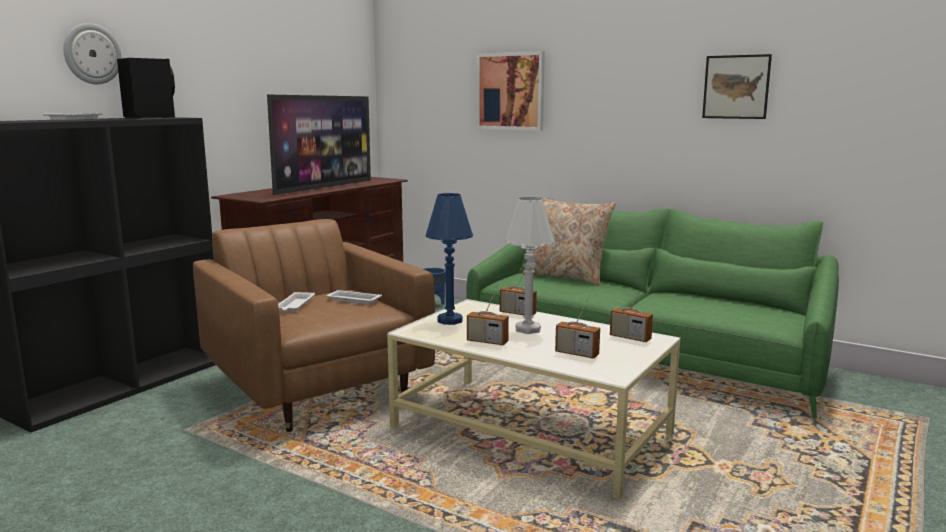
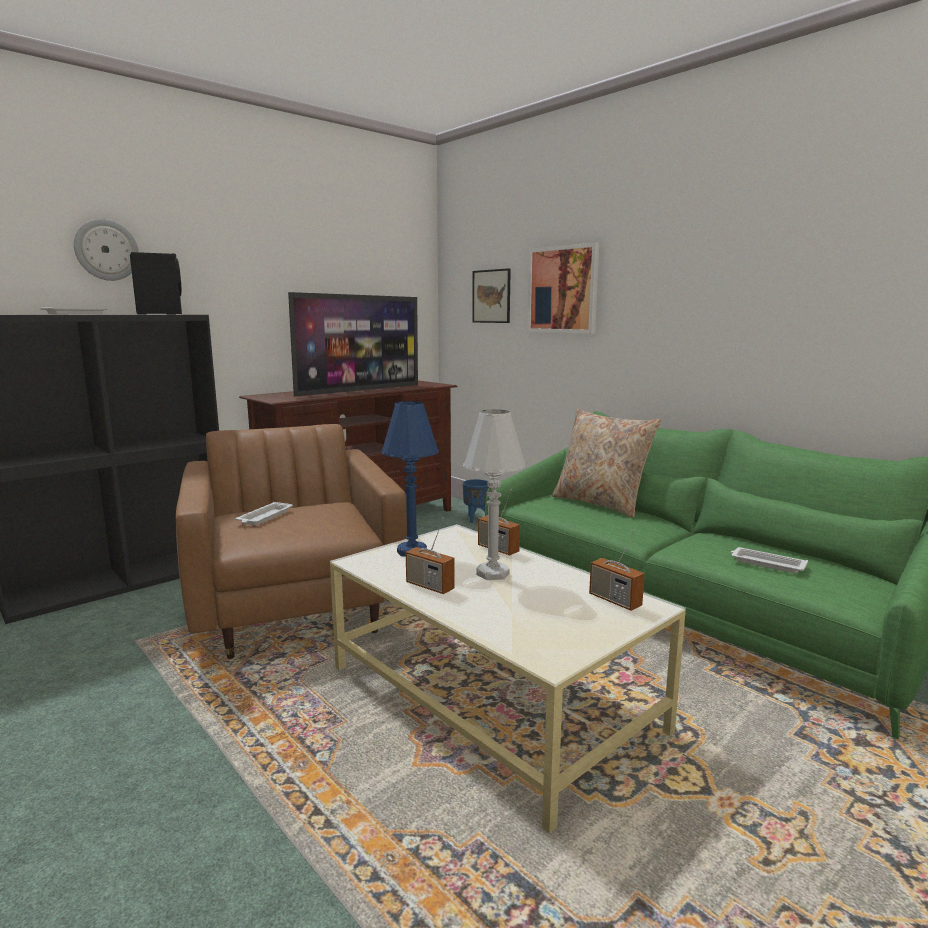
camera: 15 degrees right, 0 degrees up
white tray [327,290,382,304] -> white tray moved to [731,547,808,573]
radio [555,295,600,359] -> none
picture [702,54,772,119] -> picture moved to [472,268,511,323]

